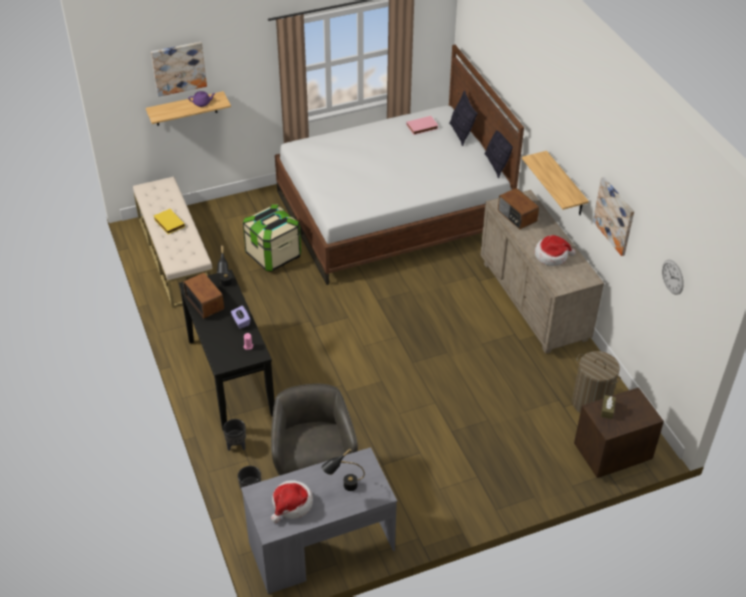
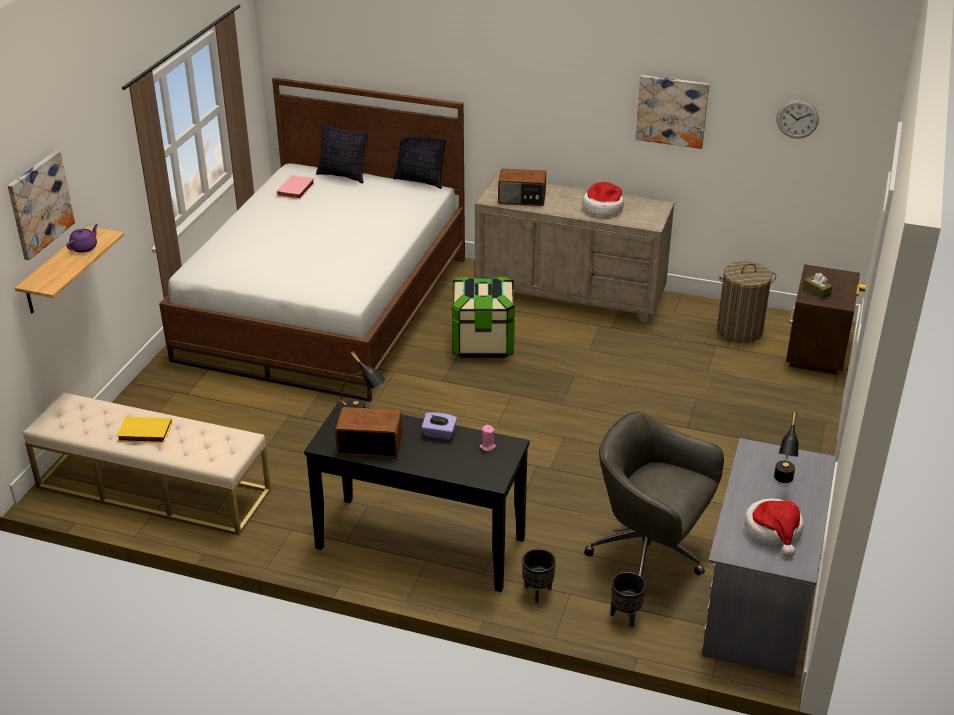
camera: 50 degrees left, 10 degrees down
storage box [243,204,301,271] -> storage box moved to [452,277,515,358]
shelf [522,151,589,215] -> none

